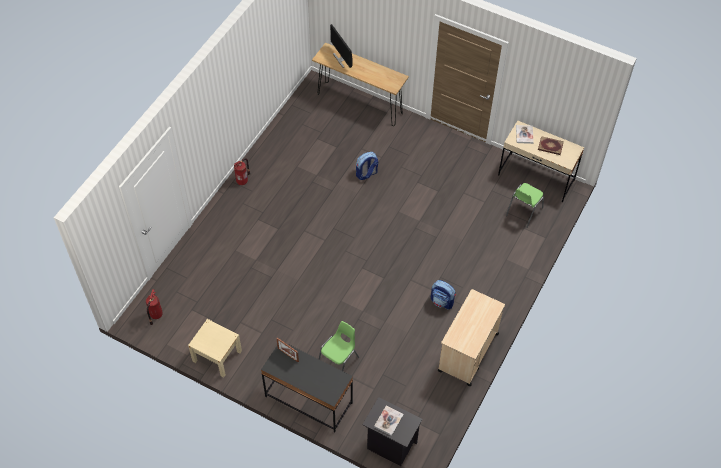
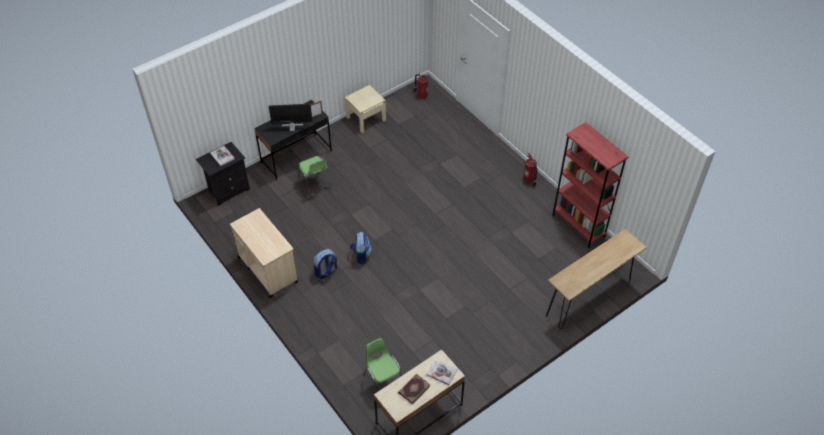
camera: 115 degrees right, 5 degrees down
monitor [330,24,352,68] -> monitor moved to [269,104,312,131]
backpack [356,152,378,180] -> backpack moved to [350,232,372,264]
none -> red bookcase [552,122,628,248]

